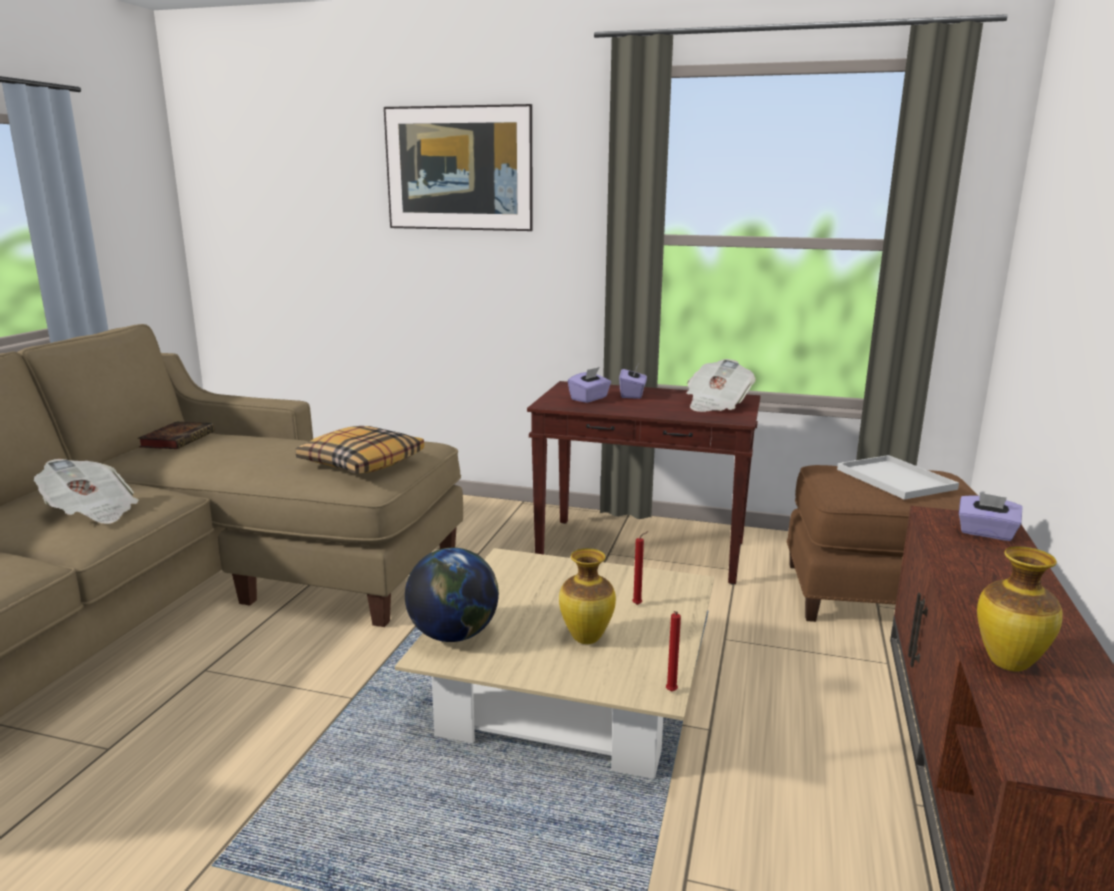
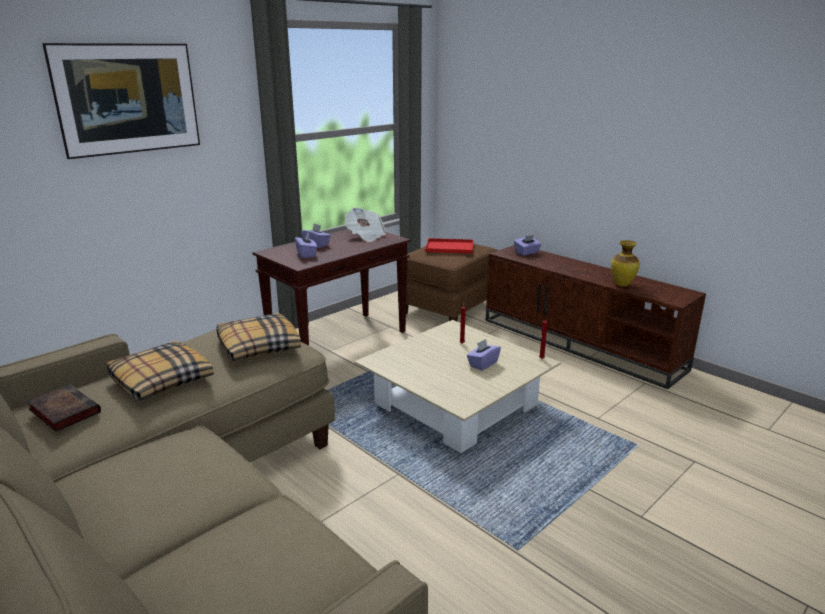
camera: 60 degrees left, 5 degrees up
newspaper [34,459,139,524] -> none
globe [405,548,499,642] -> none
vase [559,548,616,644] -> purple tissue box [467,339,501,371]
white tray [837,455,959,500] -> red tray [425,238,474,254]
none -> pillow [106,341,214,401]

